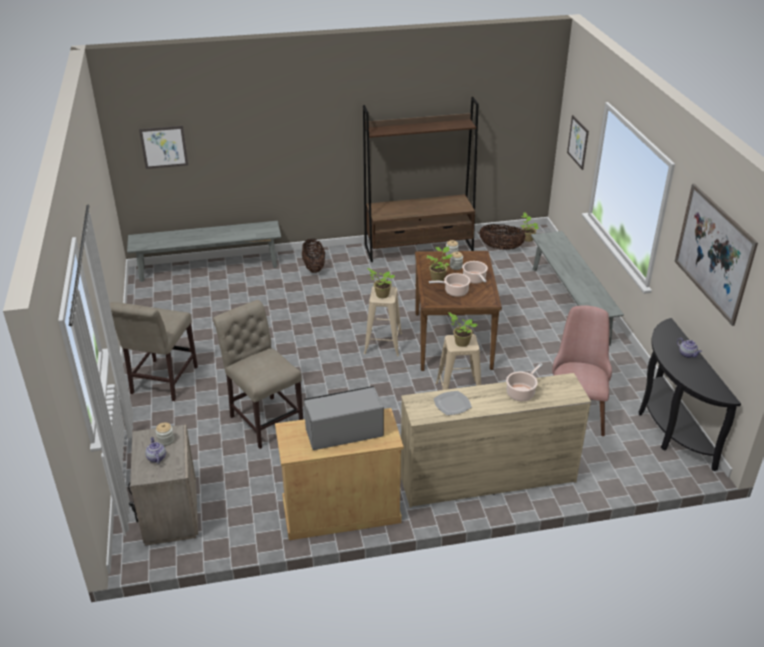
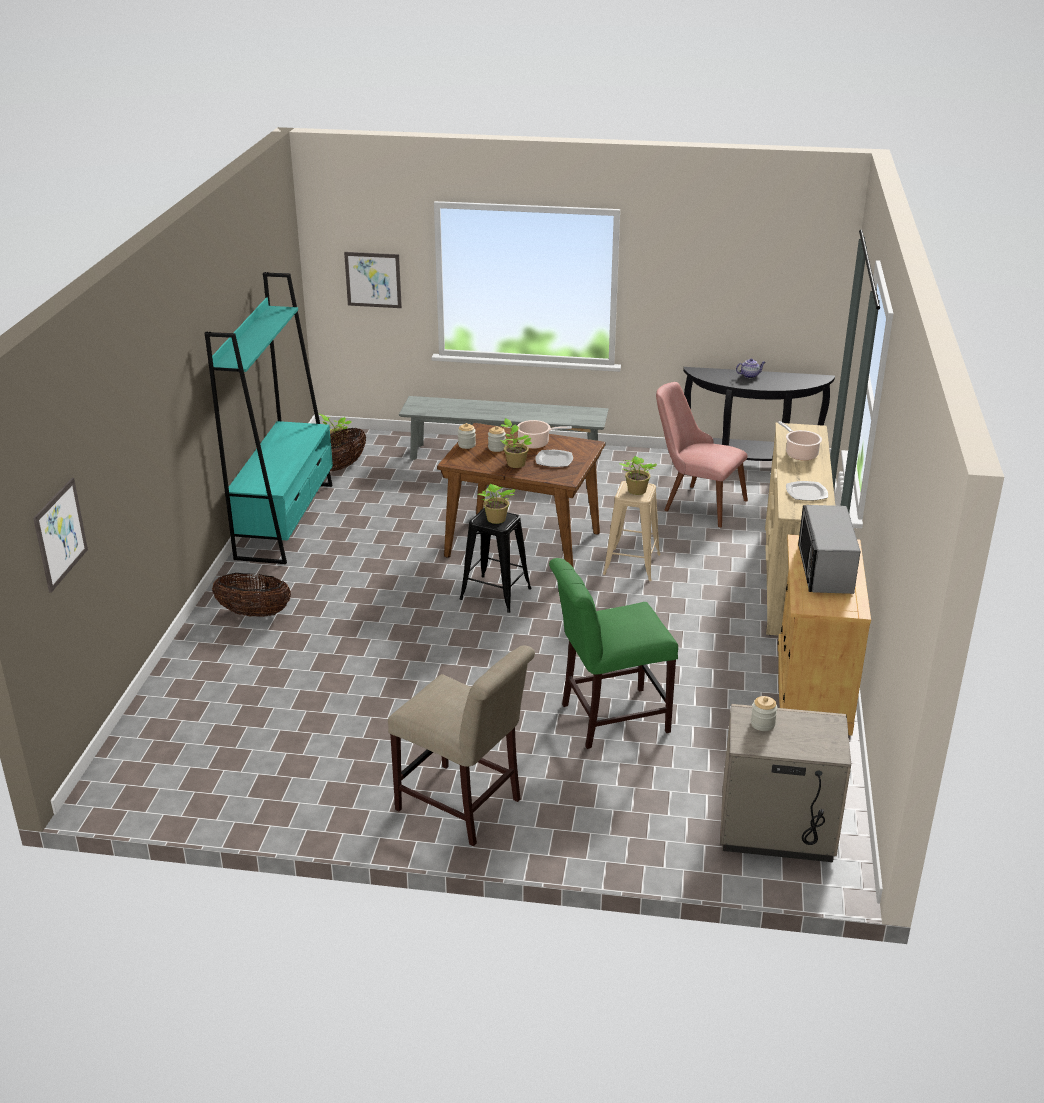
camera: 70 degrees left, 5 degrees down
grey bench [127,221,281,282] -> none
teapot [145,437,166,464] -> none
beige chair [213,300,303,449] -> green chair [549,558,678,749]
brown bookcase [363,97,478,262] -> turquoise bookcase [205,272,333,564]
beige stool [364,286,402,356] -> black stool [460,508,532,613]
cooking pot [429,273,470,297] -> plate [535,450,573,467]
picture [675,184,758,326] -> none

